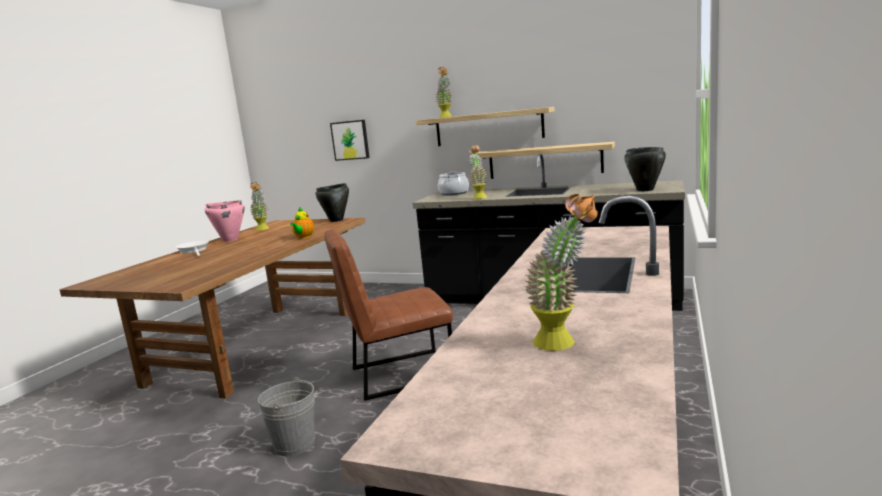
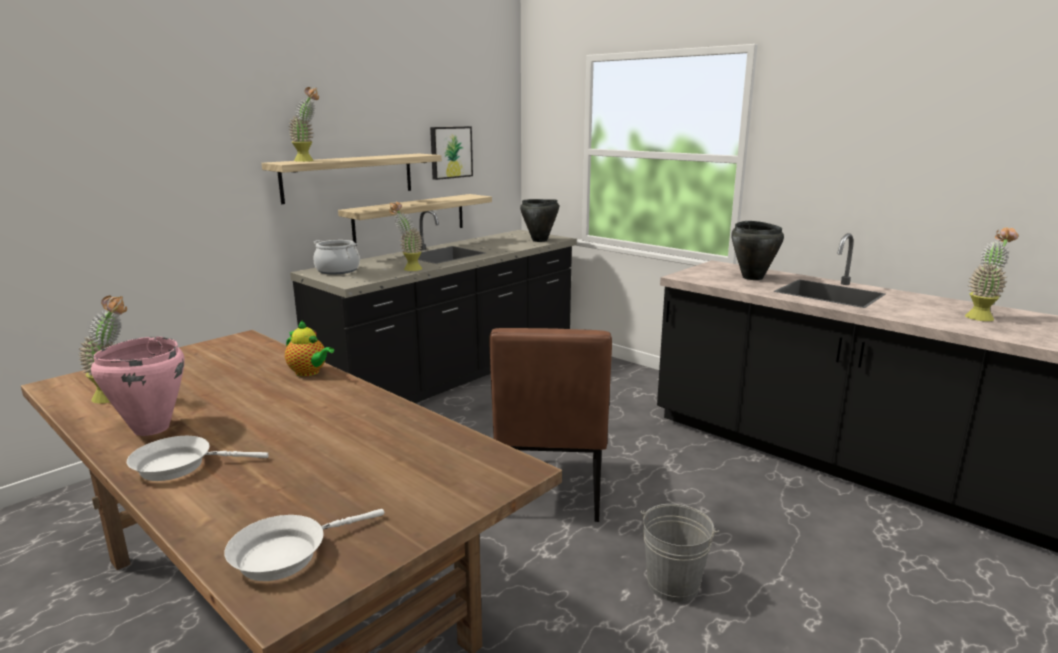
camera: 70 degrees left, 5 degrees up
black cooking pot [315,183,349,222] -> black cooking pot moved to [731,221,784,280]
picture [330,120,370,161] -> picture moved to [430,126,473,180]
none -> white frying pan [224,509,384,581]

